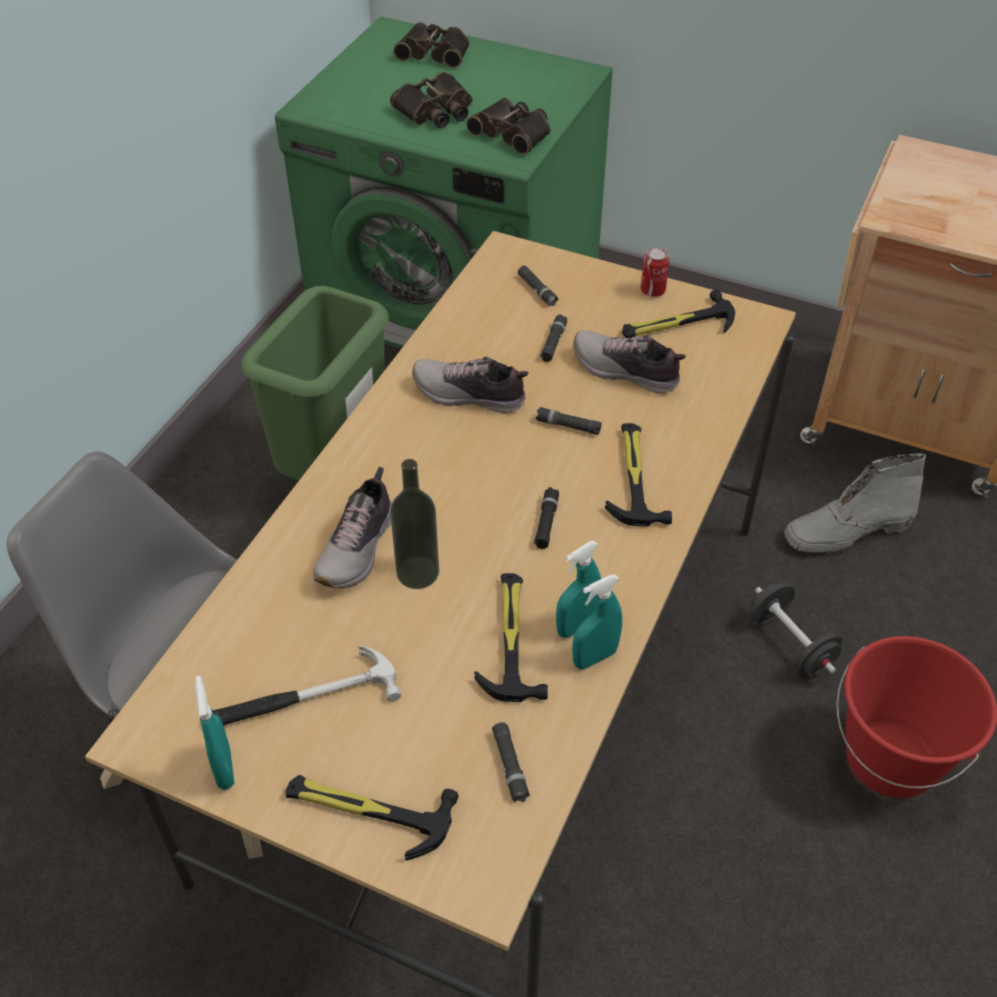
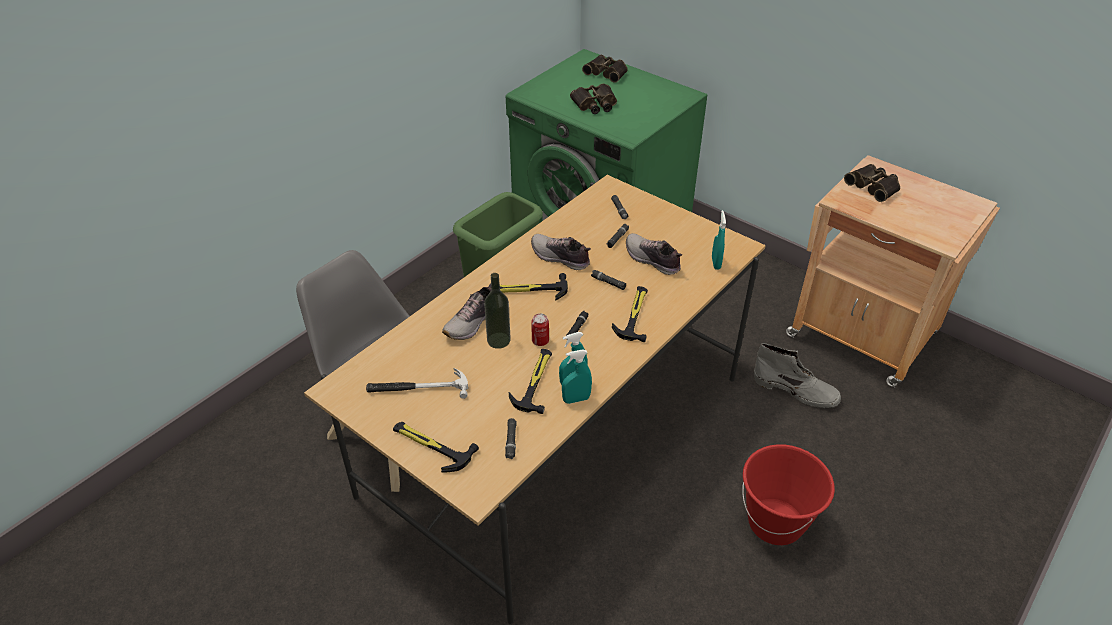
camera: 15 degrees right, 5 degrees down
turquoise spray bottle [195,676,235,790] -> turquoise spray bottle moved to [712,210,726,270]
binoculars [466,98,551,155] -> binoculars moved to [844,164,900,202]
hammer [622,289,735,338] -> hammer moved to [500,273,568,300]
can [640,247,669,297] -> can moved to [531,313,549,346]
black dumbbell [748,582,843,677] -> none
grey boot [784,453,926,554] -> grey boot turned 150 degrees counterclockwise [754,343,841,408]

